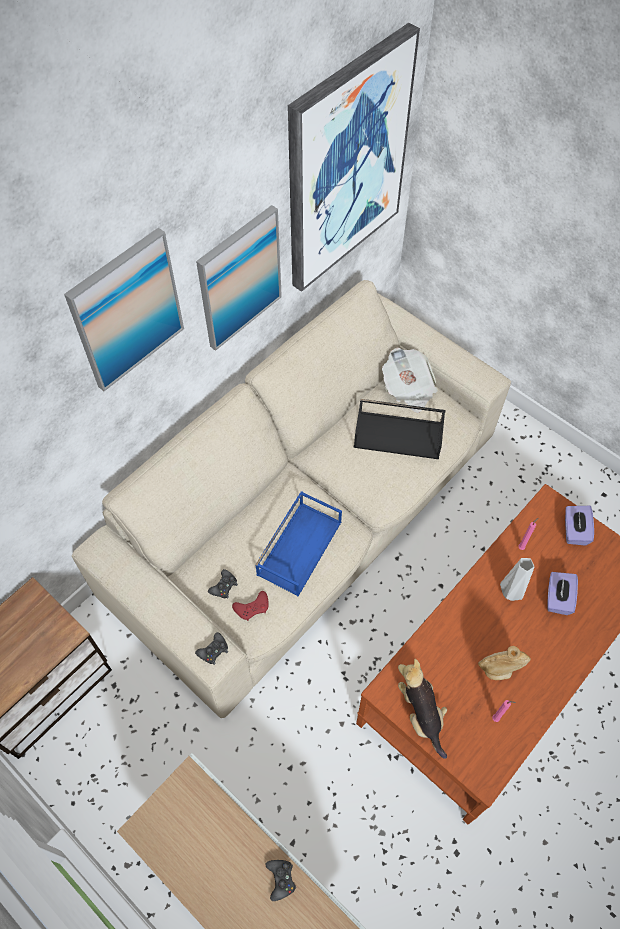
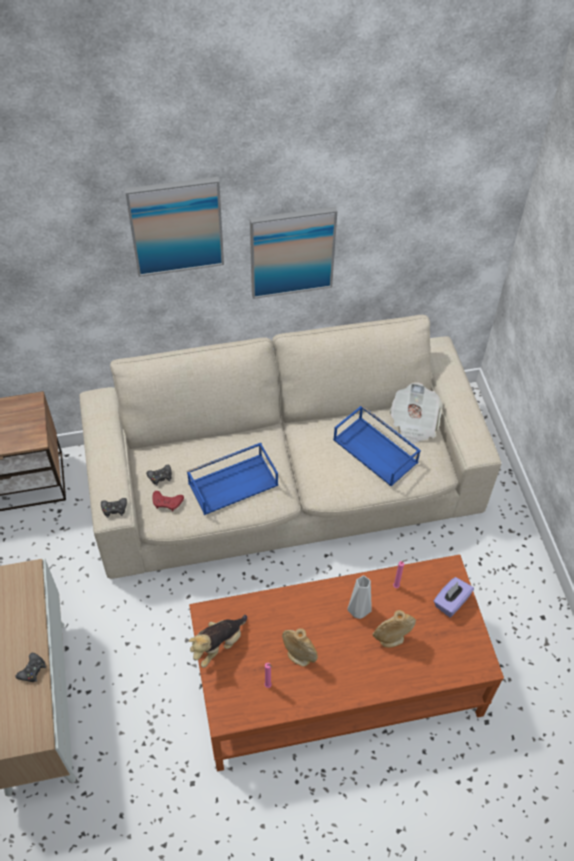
camera: 35 degrees right, 5 degrees down
picture [288,23,420,292] -> none
black tray [354,399,445,459] -> blue tray [333,405,421,487]
plush toy [398,659,447,759] -> plush toy turned 150 degrees counterclockwise [189,615,247,668]
purple tissue box [547,572,578,615] -> beige vase [373,610,416,648]

